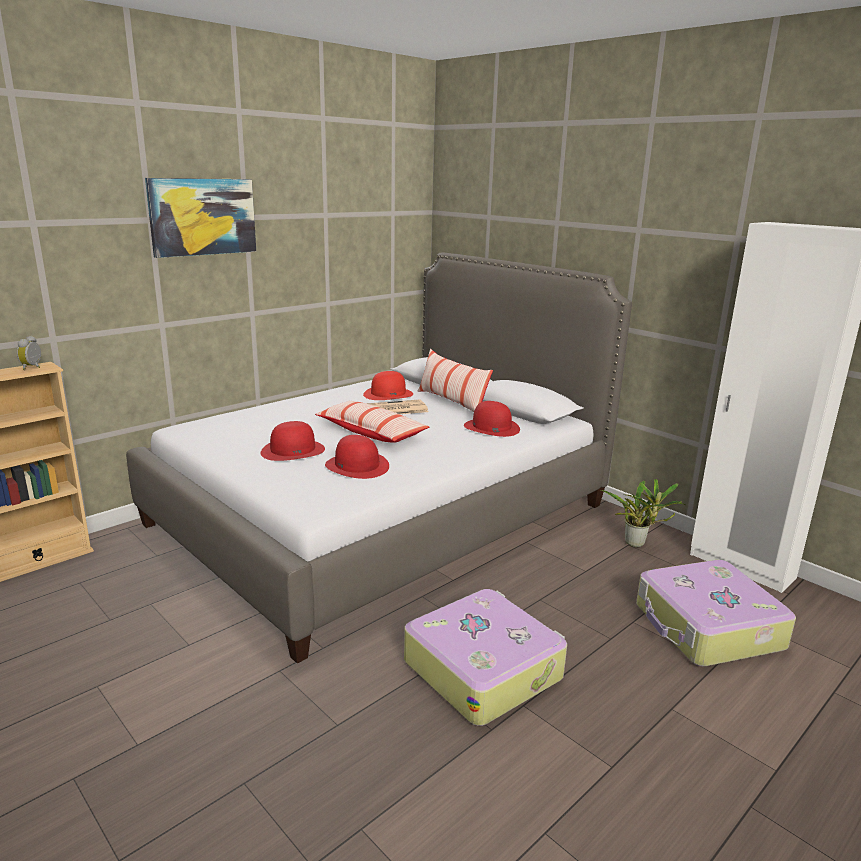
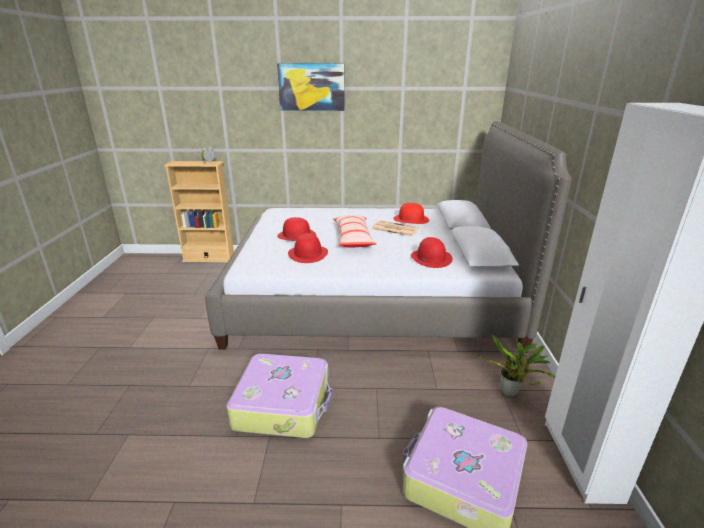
camera: 45 degrees right, 5 degrees up
pillow [417,349,493,412] -> none

